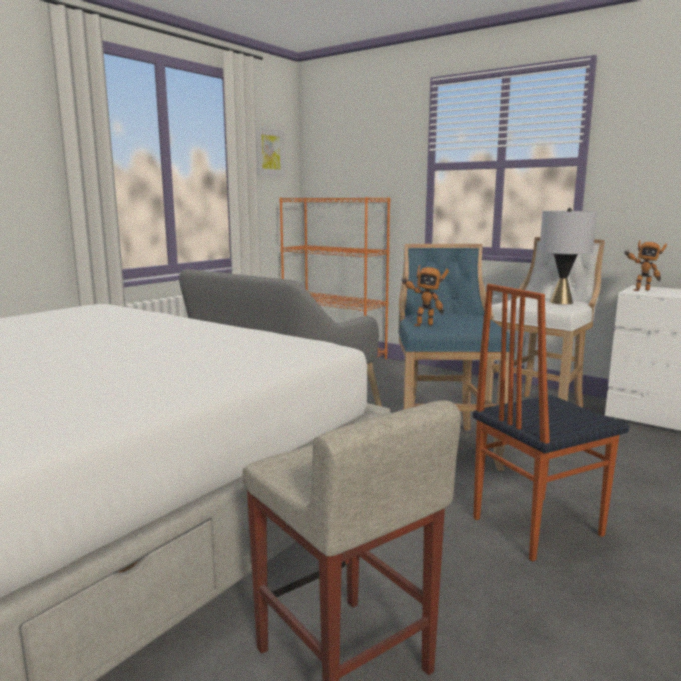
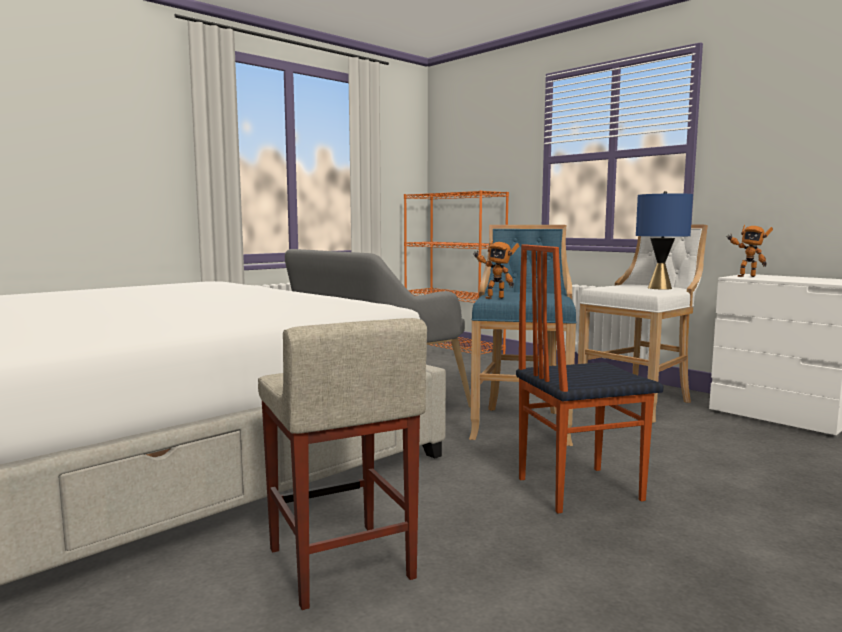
camera: 10 degrees right, 5 degrees down
picture [256,127,285,176] -> none
grey table lamp [539,208,597,304] -> blue table lamp [636,191,693,290]

